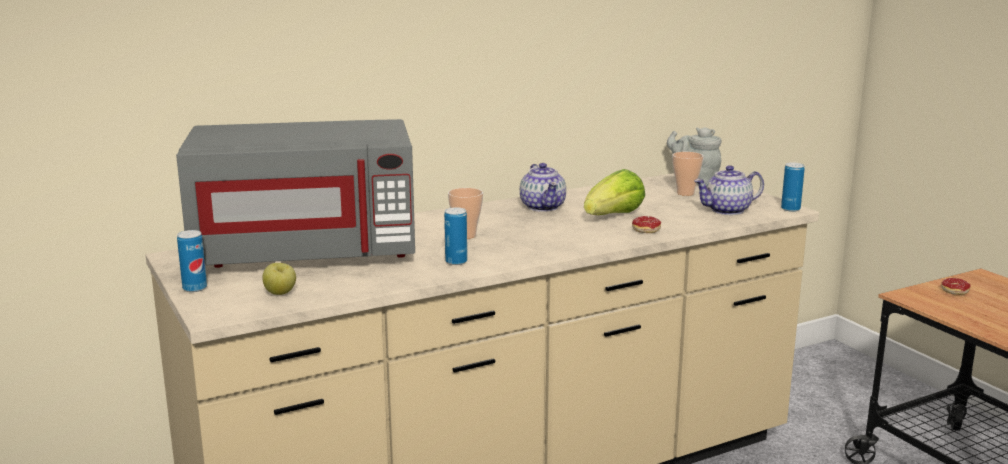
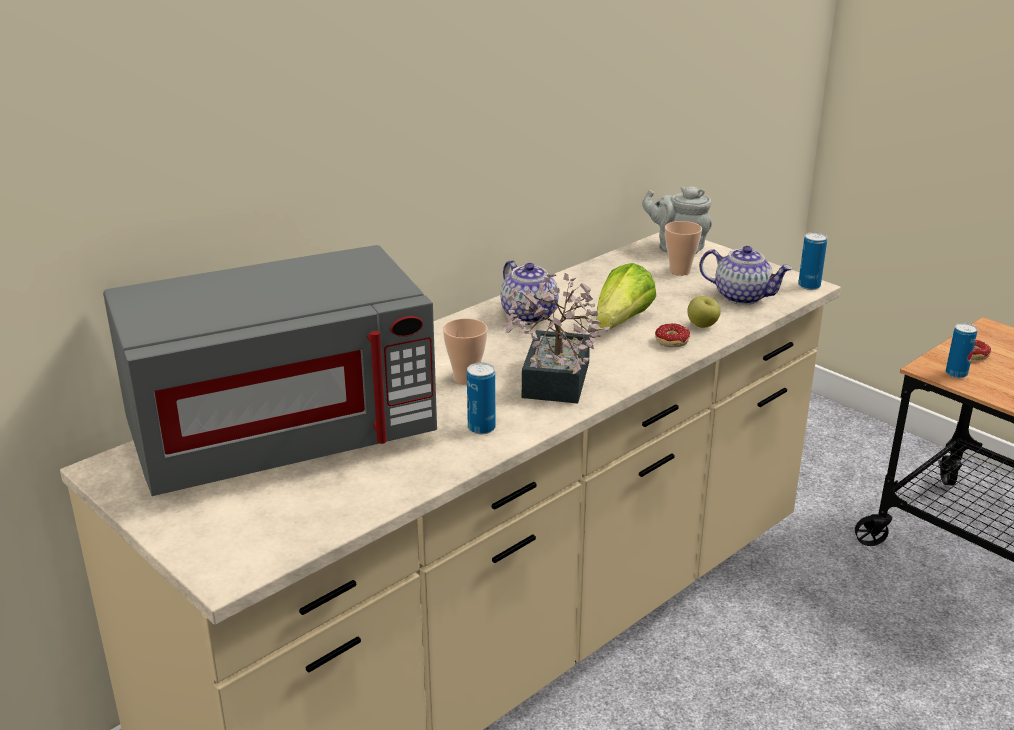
camera: 15 degrees left, 10 degrees up
can [177,230,207,292] -> can moved to [946,323,977,378]
apple [262,263,296,295] -> apple moved to [687,296,721,328]
teapot [694,165,764,215] -> teapot turned 120 degrees counterclockwise [699,246,793,305]
none -> potted plant [503,273,610,403]

